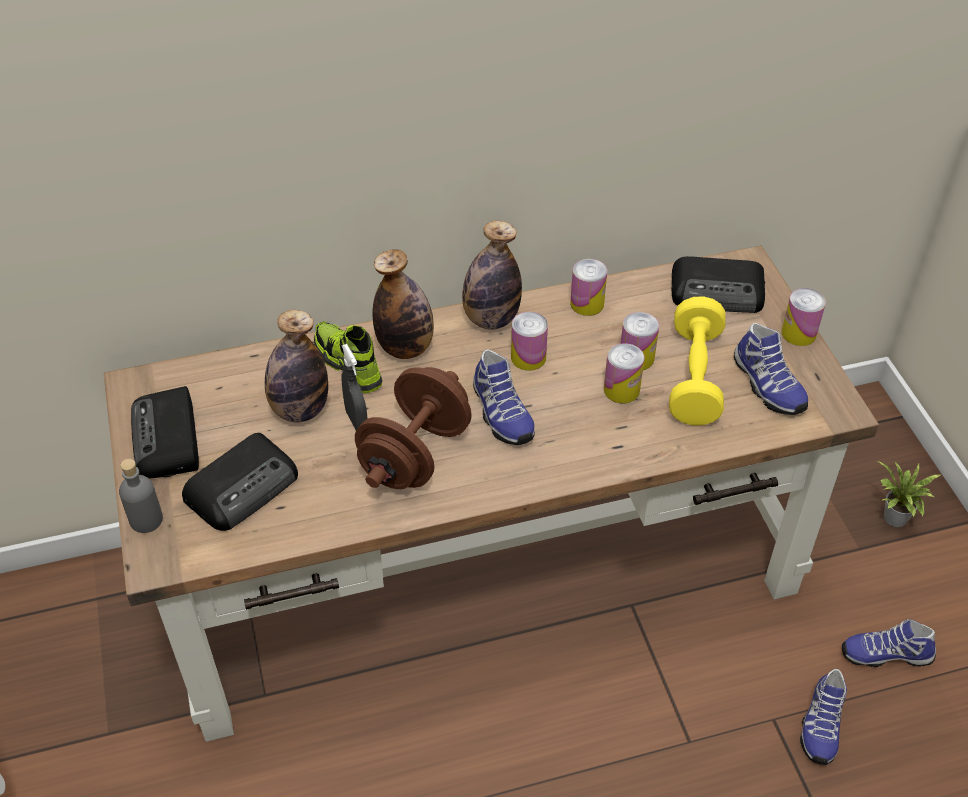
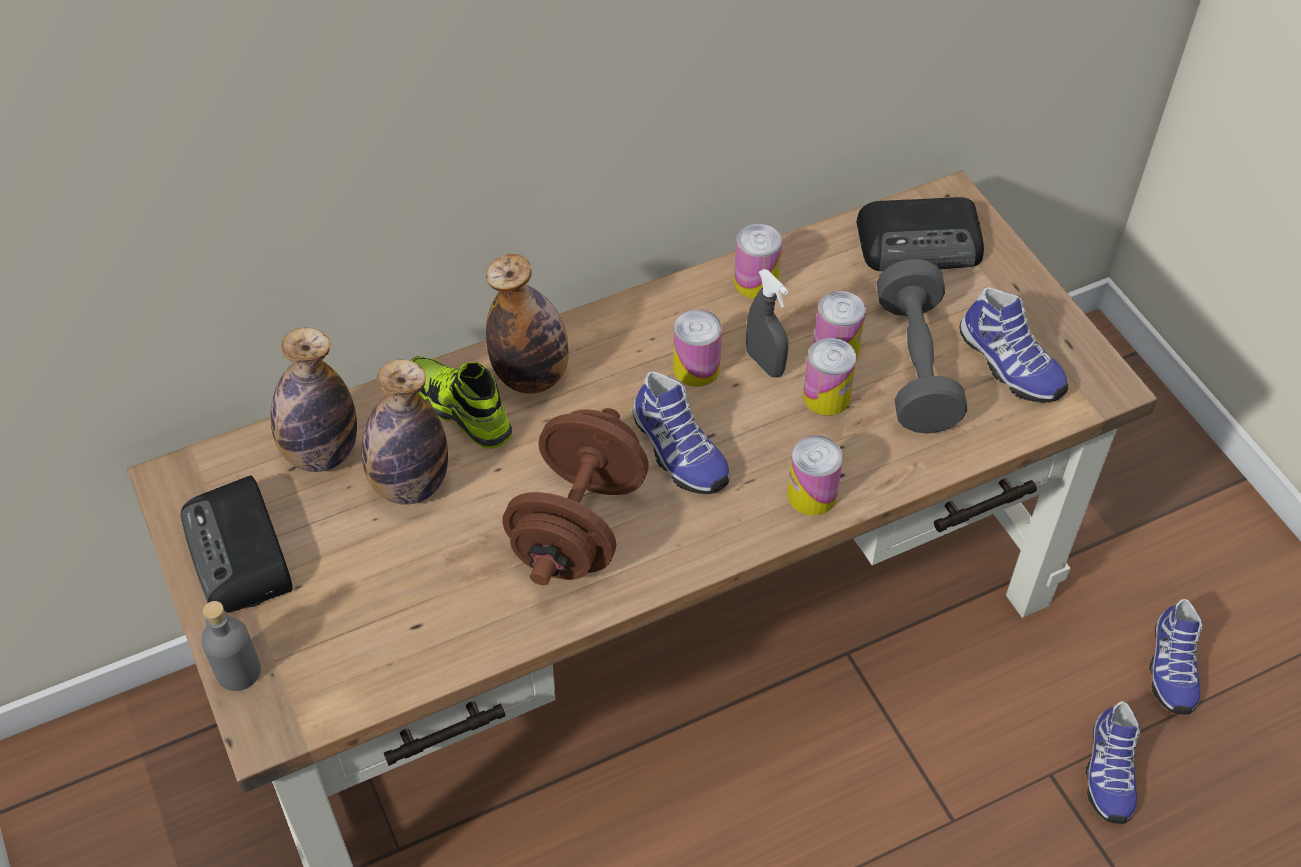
camera: 10 degrees left, 5 degrees up
radio [182,433,298,531] -> none
grey spray bottle [342,344,368,430] -> grey spray bottle moved to [746,269,789,377]
bottle [462,221,522,330] -> bottle moved to [271,328,357,472]
yellow dumbbell [669,296,726,426] -> grey dumbbell [877,259,967,434]
can [781,288,826,346] -> can moved to [787,435,843,516]
shoe [842,619,936,667] -> shoe turned 75 degrees counterclockwise [1150,599,1203,715]
potted plant [877,461,940,527] -> none

